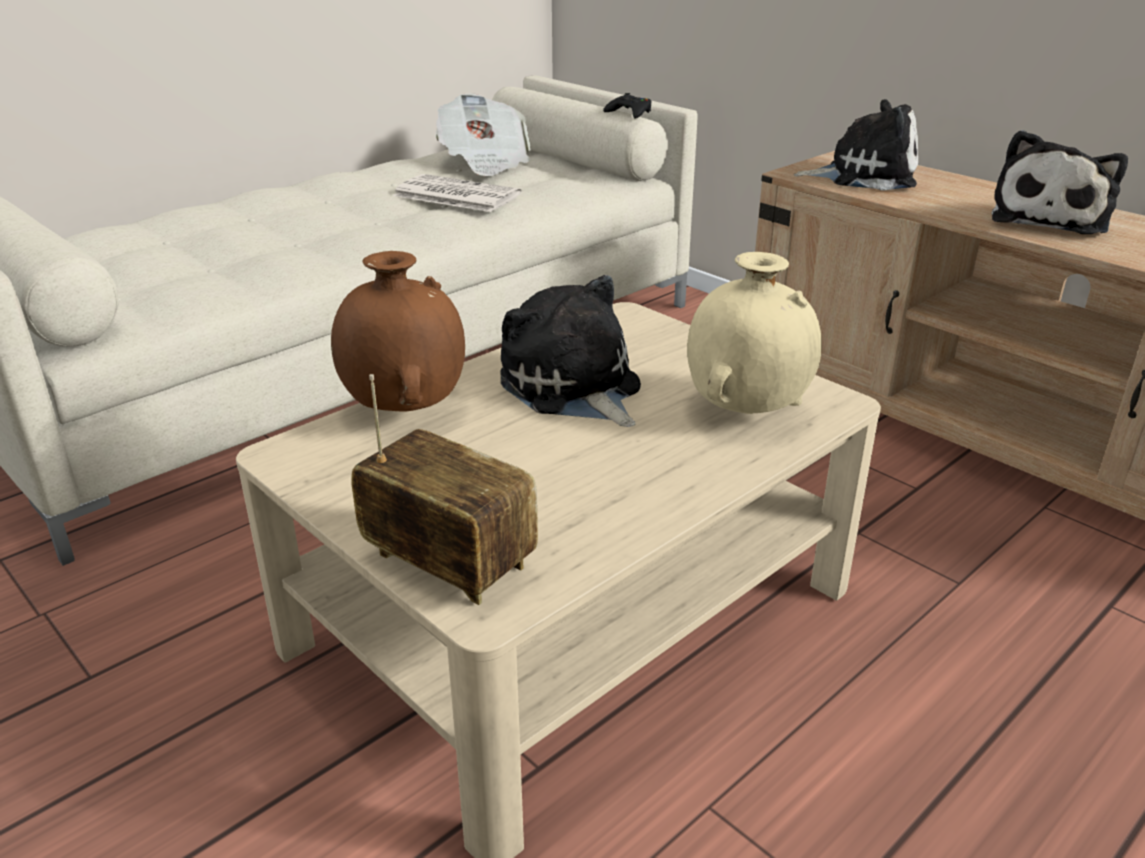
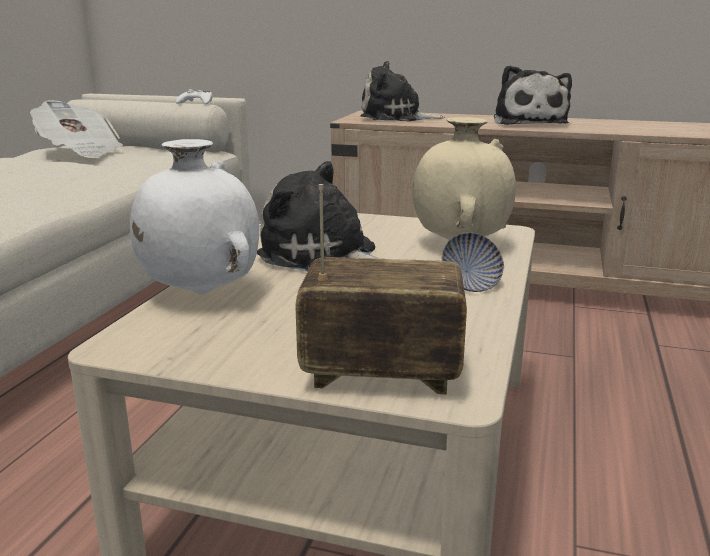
camera: 30 degrees left, 10 degrees down
brown vase [331,251,465,412] -> white vase [130,139,259,295]
newspaper [393,174,522,212] -> none
black game controller [603,93,651,119] -> white game controller [176,89,212,104]
plush toy [794,99,918,191] -> plush toy turned 150 degrees counterclockwise [360,61,445,121]
none -> bowl [442,232,504,292]

